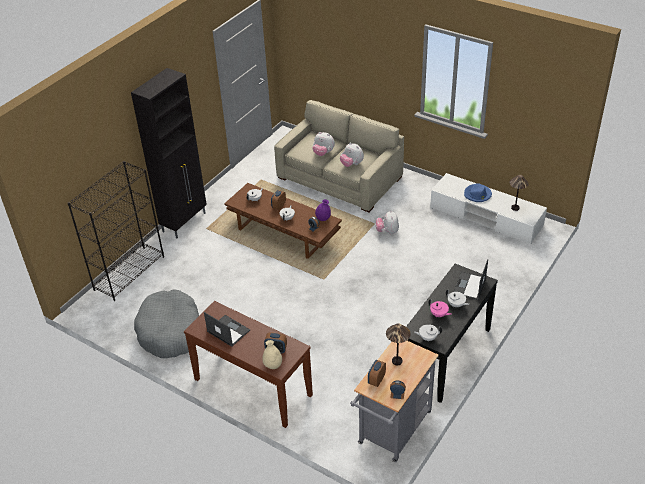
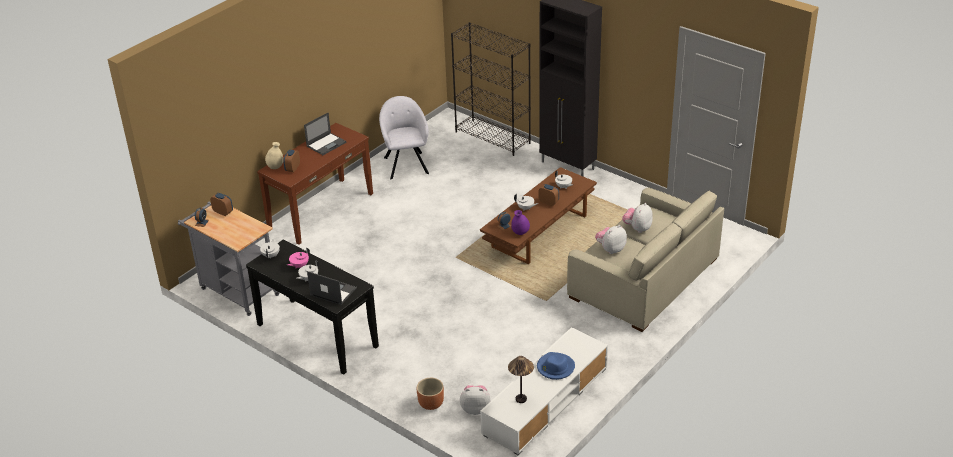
camera: 95 degrees right, 5 degrees down
grey dog bed [134,289,199,358] -> grey armchair [379,96,429,180]
plush toy [376,210,399,235] -> plush toy moved to [460,385,490,415]
table lamp [386,323,411,365] -> none
none -> brown planter [417,378,444,410]

